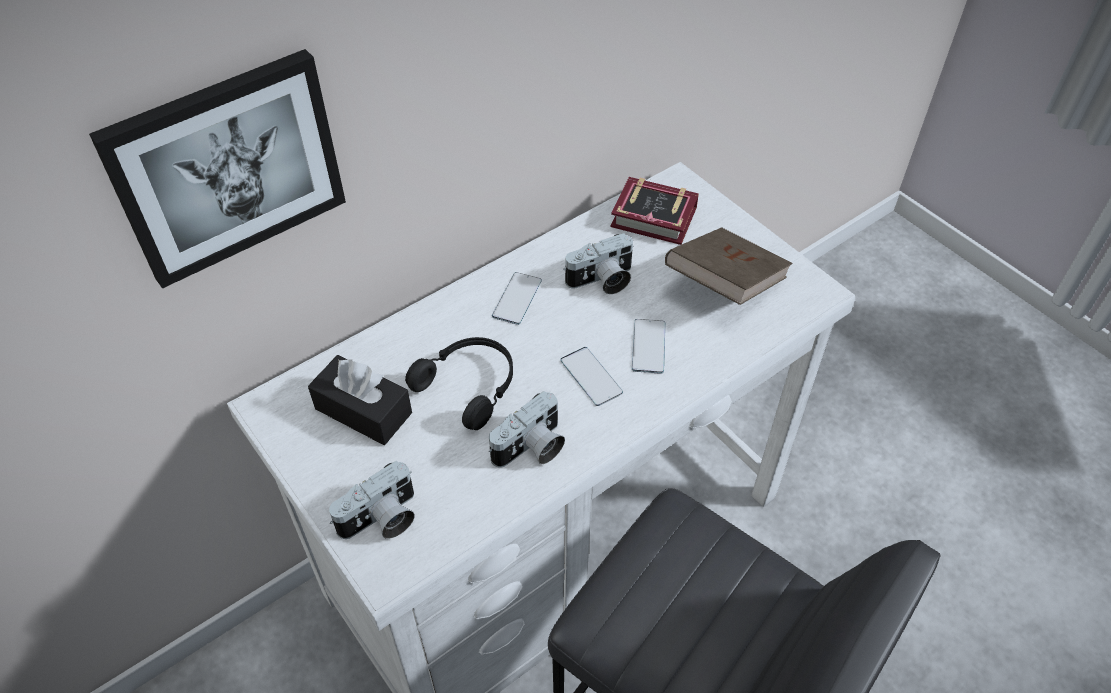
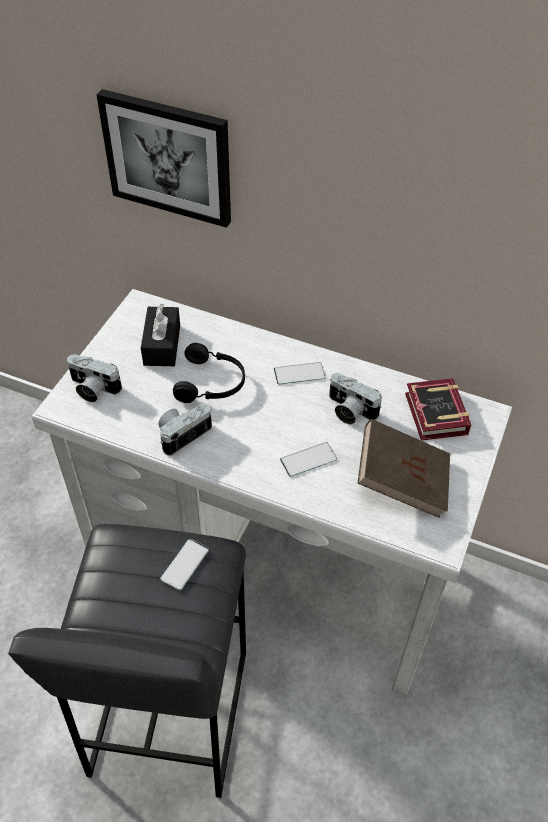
camera: 60 degrees right, 0 degrees up
camera [489,391,565,468] -> camera turned 120 degrees clockwise [158,403,212,456]
phone [560,347,623,406] -> phone moved to [160,539,209,590]

